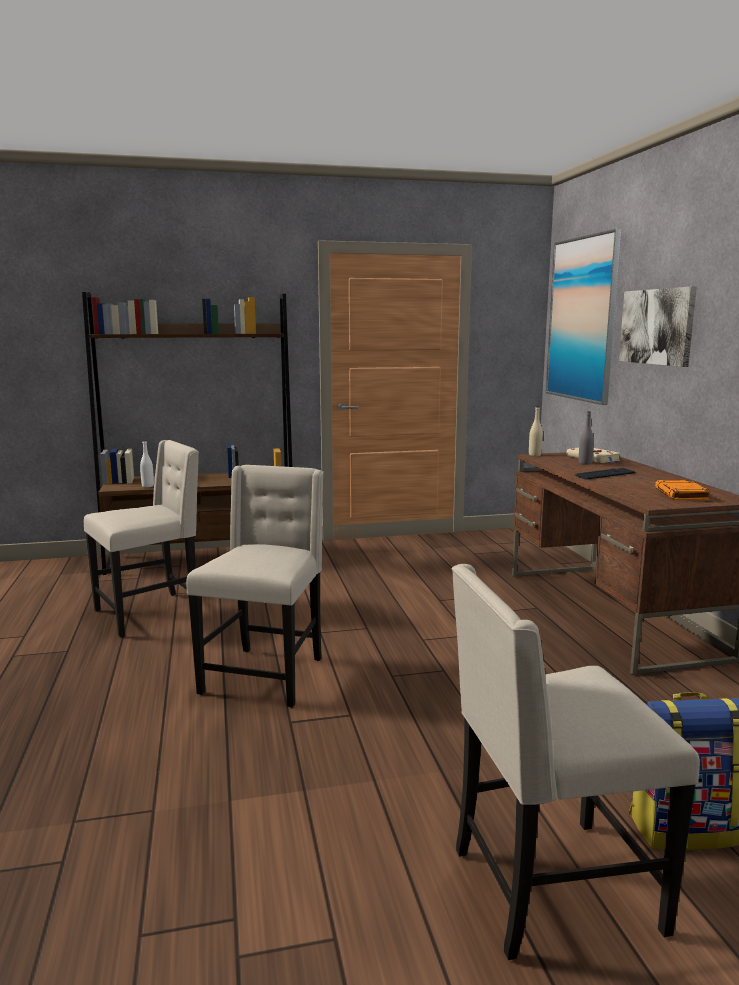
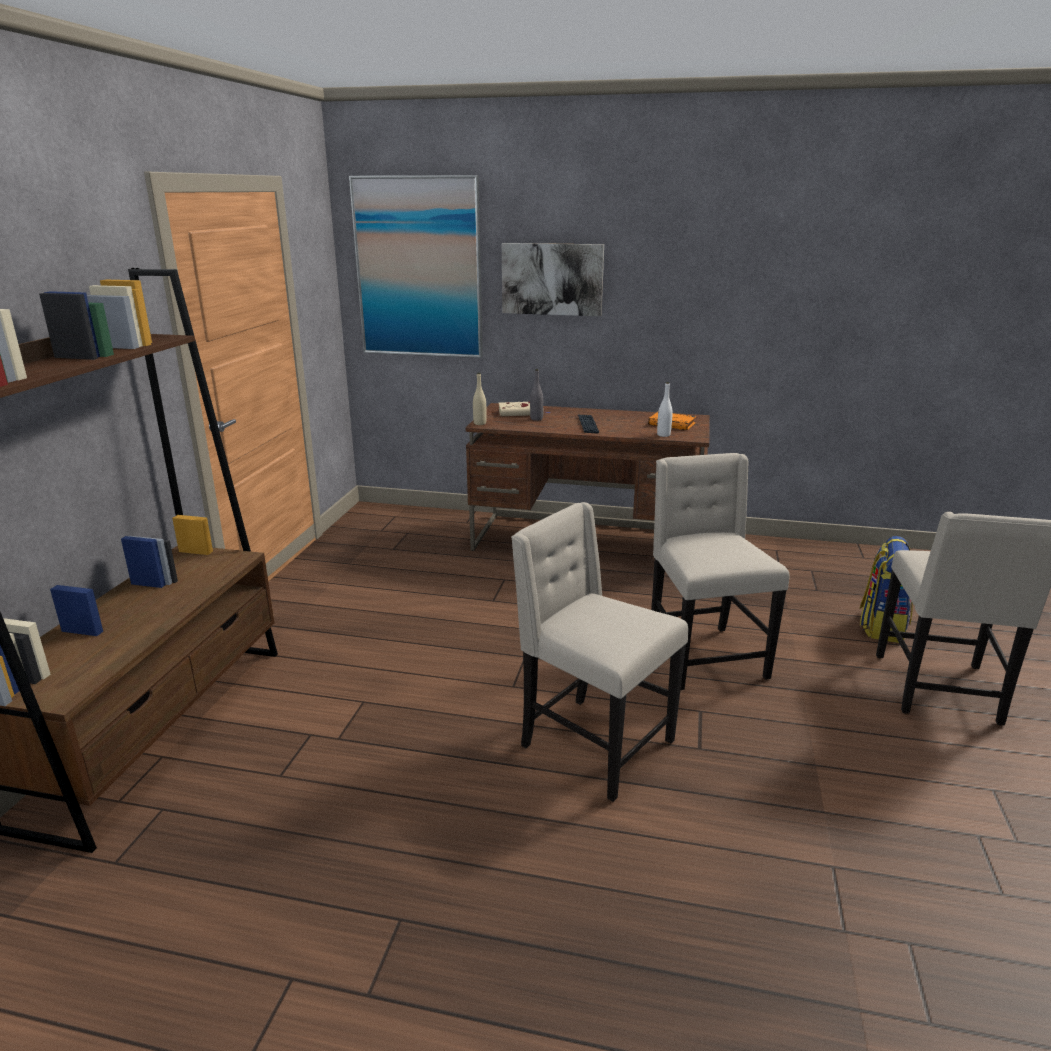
camera: 65 degrees left, 10 degrees up
beige chair [84,440,199,637] -> beige chair moved to [651,453,790,690]
white bottle [140,440,154,487] -> white bottle moved to [657,382,673,437]

